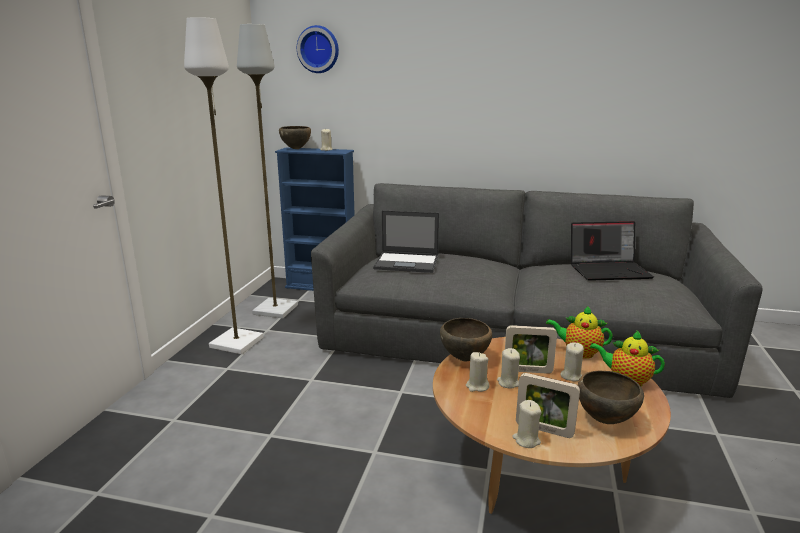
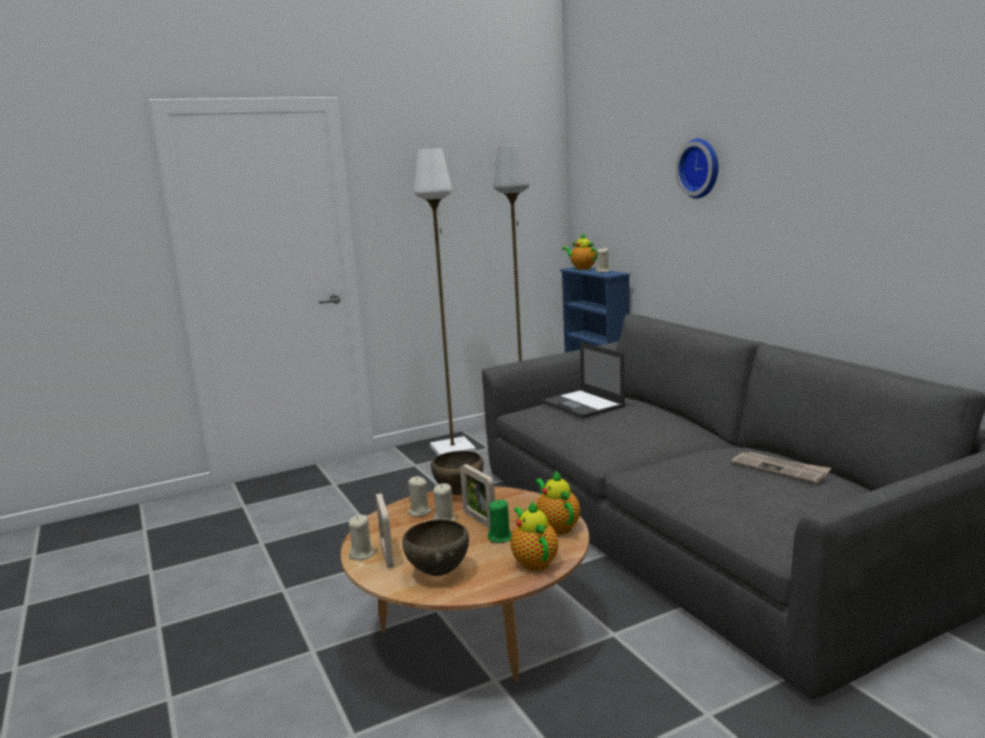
camera: 50 degrees right, 5 degrees down
brown bowl [279,126,311,149] -> teapot [562,233,597,270]
wall clock [297,25,339,73] -> wall clock moved to [675,138,718,199]
beige candle [561,342,584,382] -> green candle [488,500,512,543]
laptop [571,221,654,281] -> newspaper [731,452,831,484]

